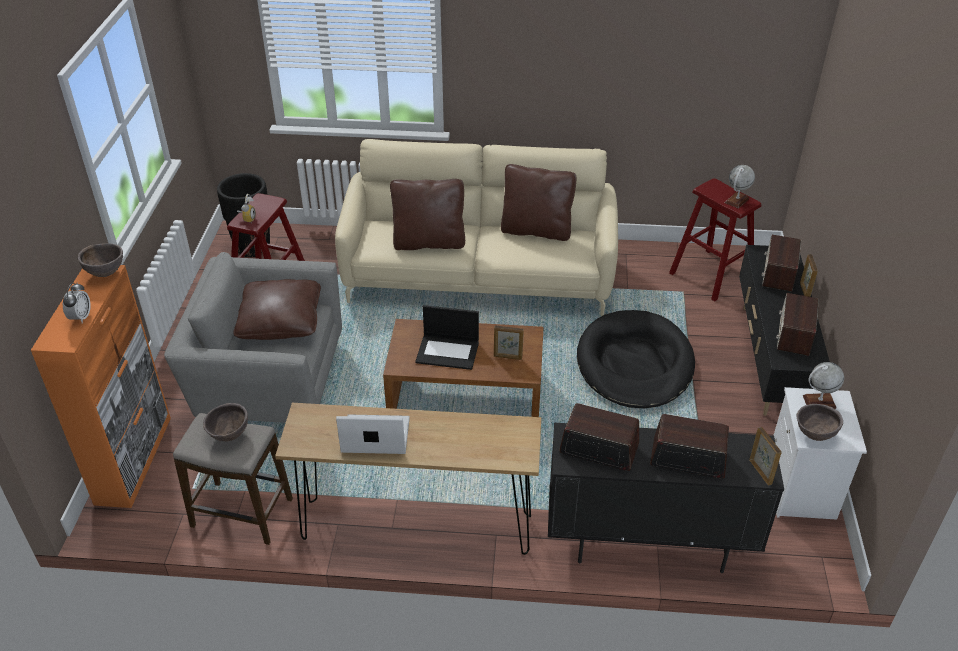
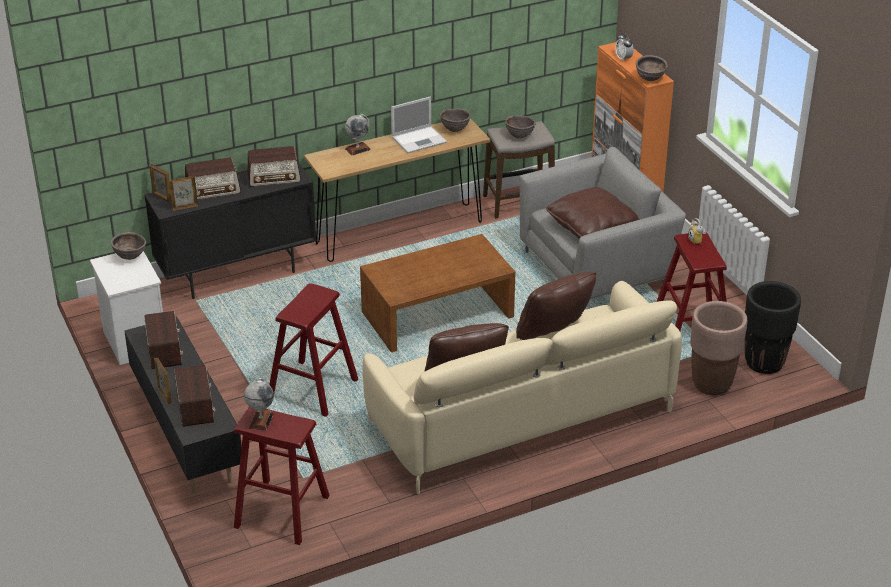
camera: 150 degrees right, 5 degrees down
laptop [415,305,479,370] -> none
picture frame [494,325,524,360] -> picture frame moved to [169,176,198,211]
black dog bed [577,310,695,408] -> red stool [269,283,358,417]
globe [803,362,844,409] -> globe moved to [345,114,371,156]
none -> brown bowl [440,109,471,132]
none -> brown planter [690,301,747,395]

